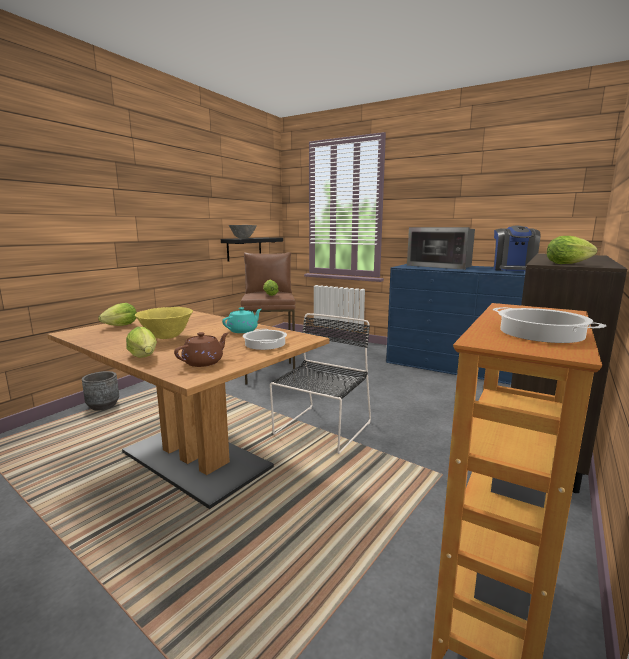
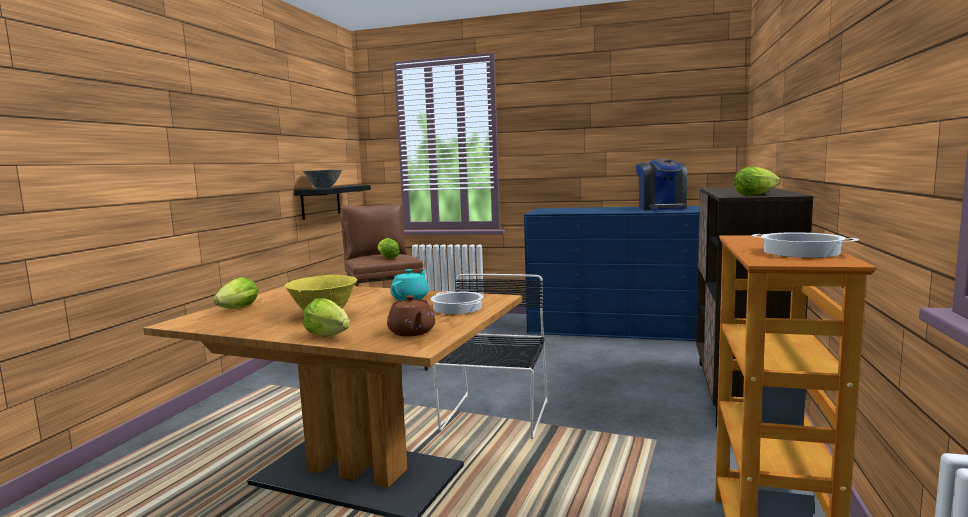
camera: 15 degrees left, 5 degrees down
grey planter [82,371,119,411] -> none
brown teapot [174,332,229,367] -> brown teapot turned 135 degrees clockwise [387,295,435,336]
microwave [407,227,475,270] -> none

